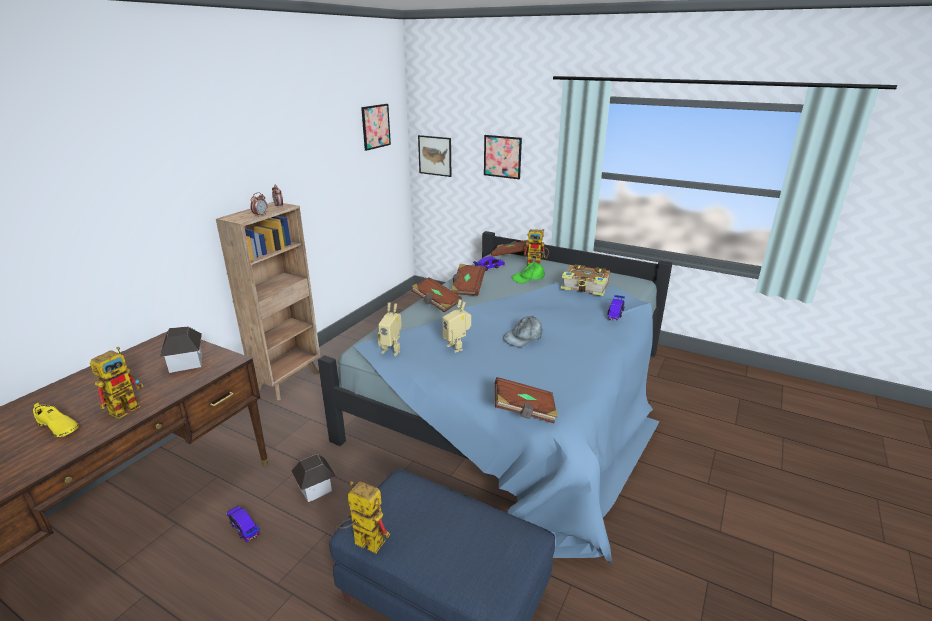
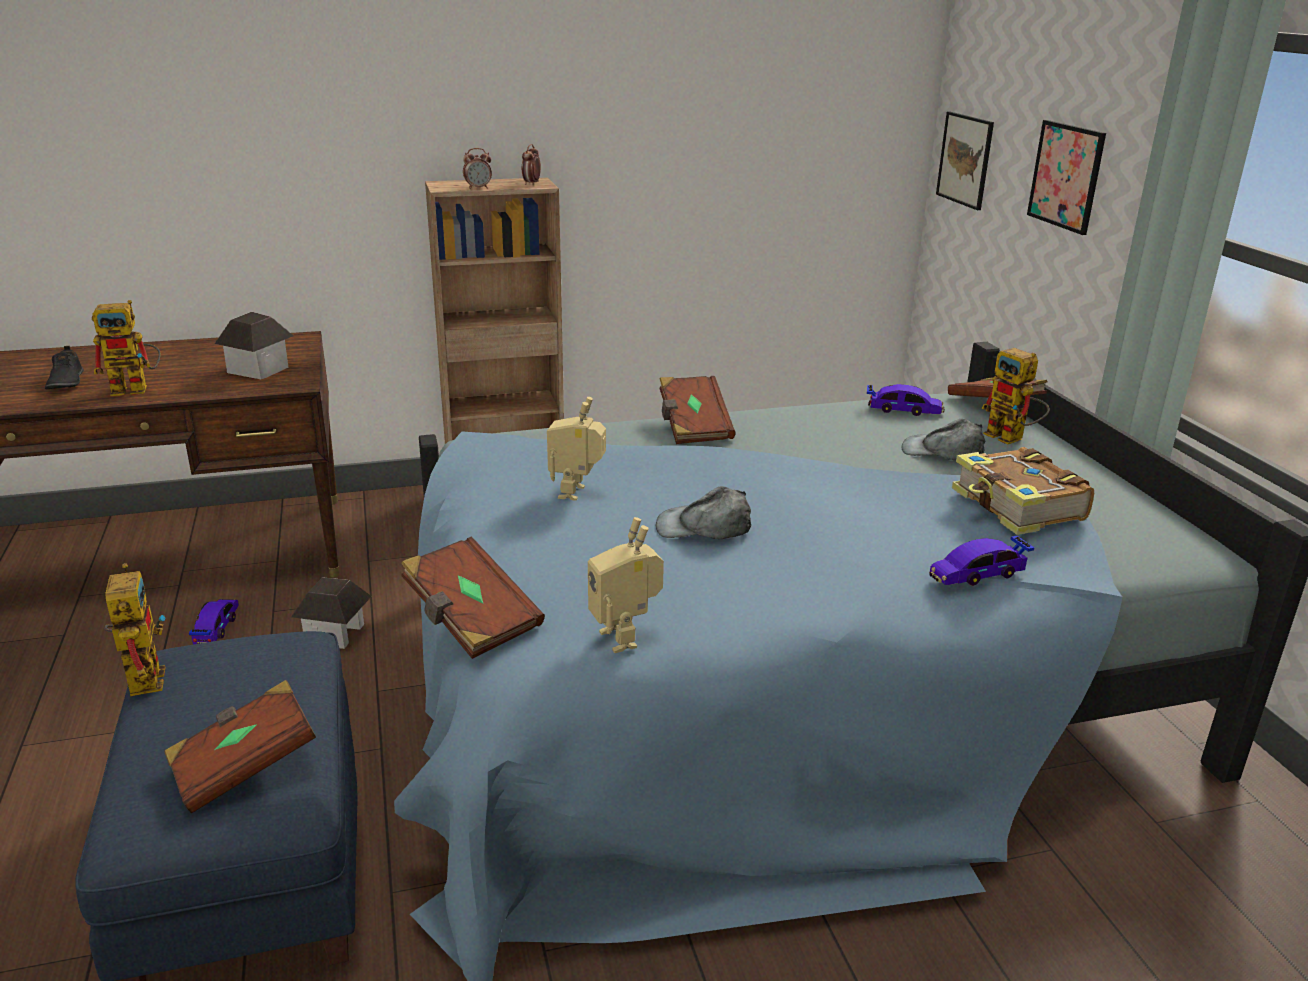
camera: 45 degrees right, 0 degrees up
yellow shoe [33,402,79,437] -> black shoe [45,346,84,390]
picture [361,104,391,151] -> none
toy robot [377,302,402,356] -> toy robot moved to [588,517,664,653]
brown book [451,264,486,296] -> brown book moved to [165,680,316,813]
green cap [512,262,545,284] -> grey cap [902,419,985,460]

